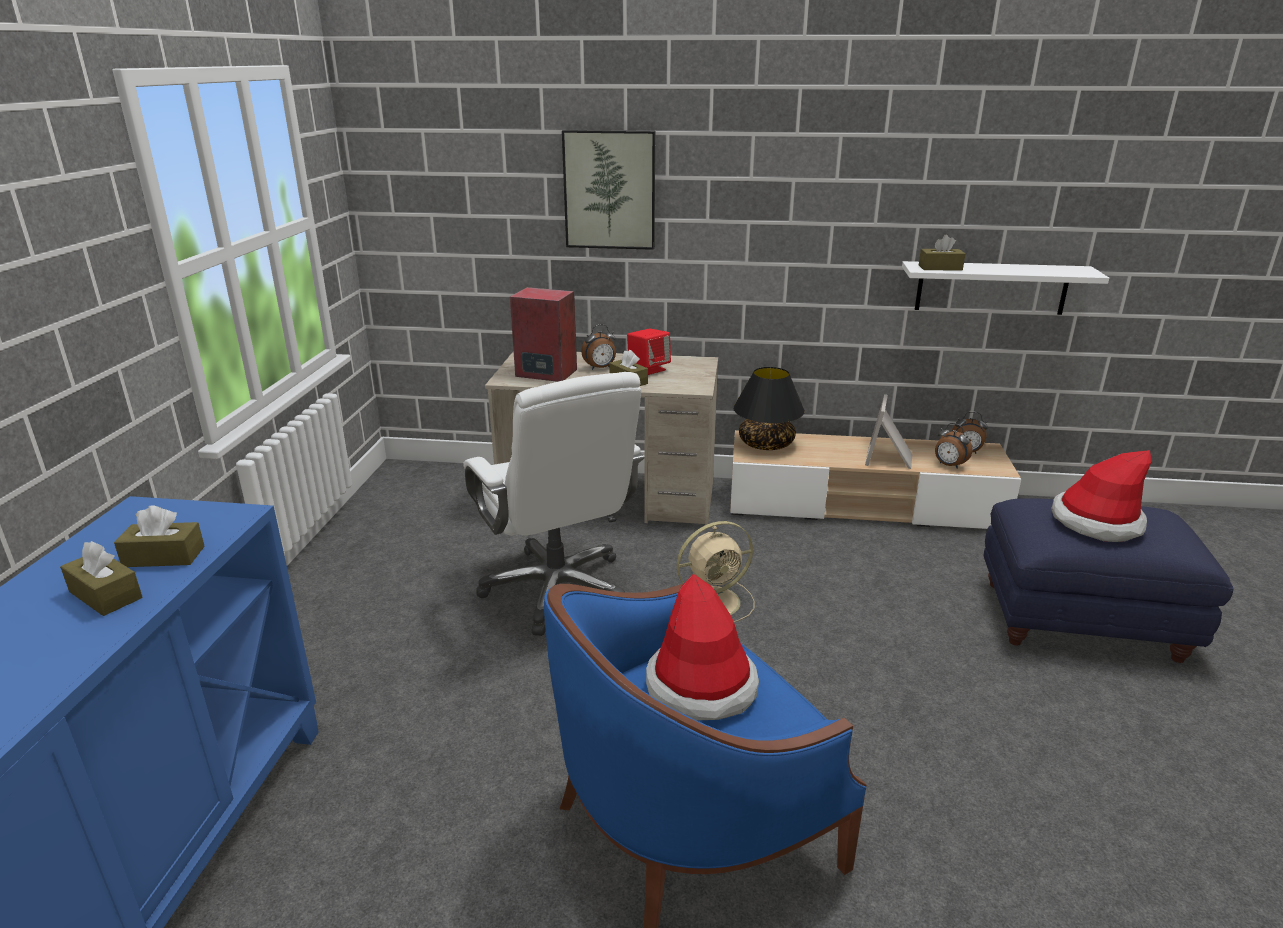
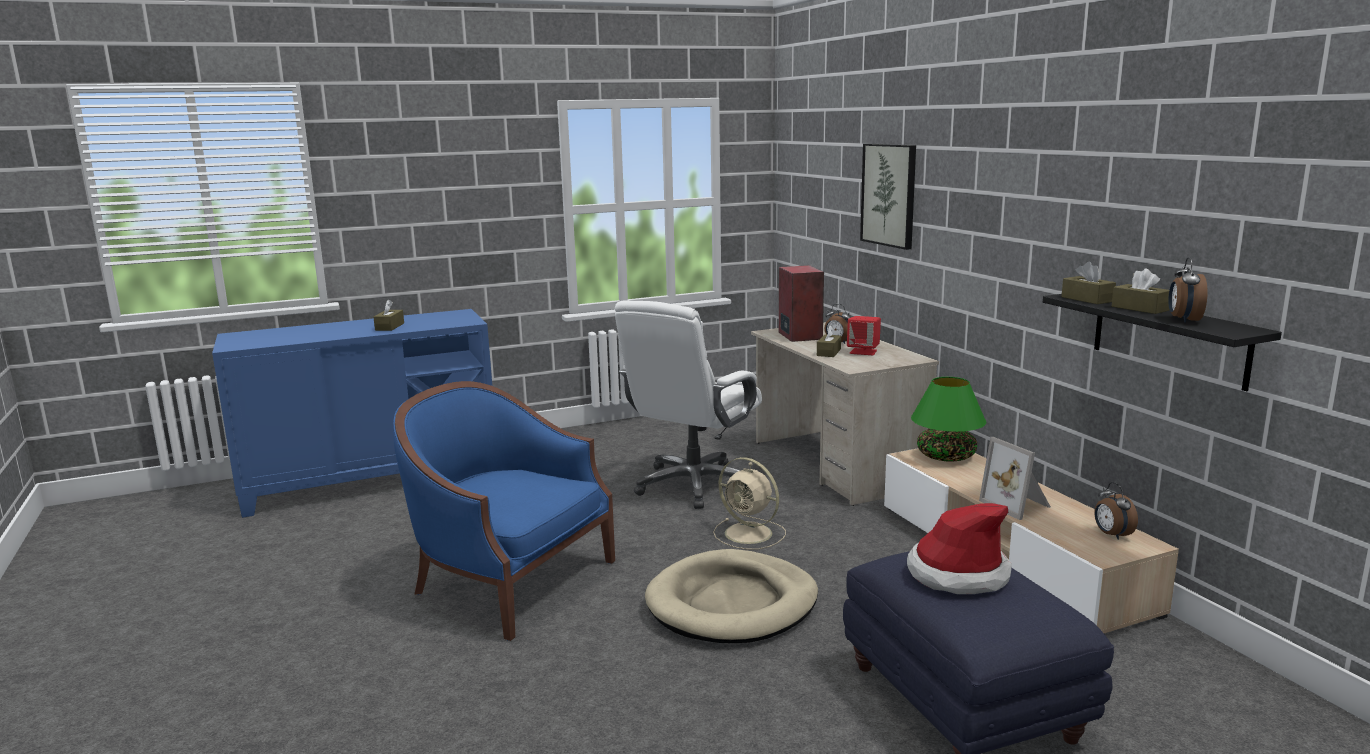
camera: 60 degrees right, 10 degrees down
brown tissue box [114,506,205,567] -> brown tissue box moved to [1112,268,1170,314]
hat [646,574,759,721] -> none
black table lamp [733,367,805,450] -> green table lamp [911,377,986,462]
picture frame [865,394,912,469] -> picture frame turned 105 degrees counterclockwise [979,437,1051,520]
white shelf [902,261,1109,315] -> black shelf [1043,294,1282,391]
alarm clock [935,423,973,469] -> alarm clock moved to [1168,258,1208,323]
none -> beige dog bed [645,549,818,643]

